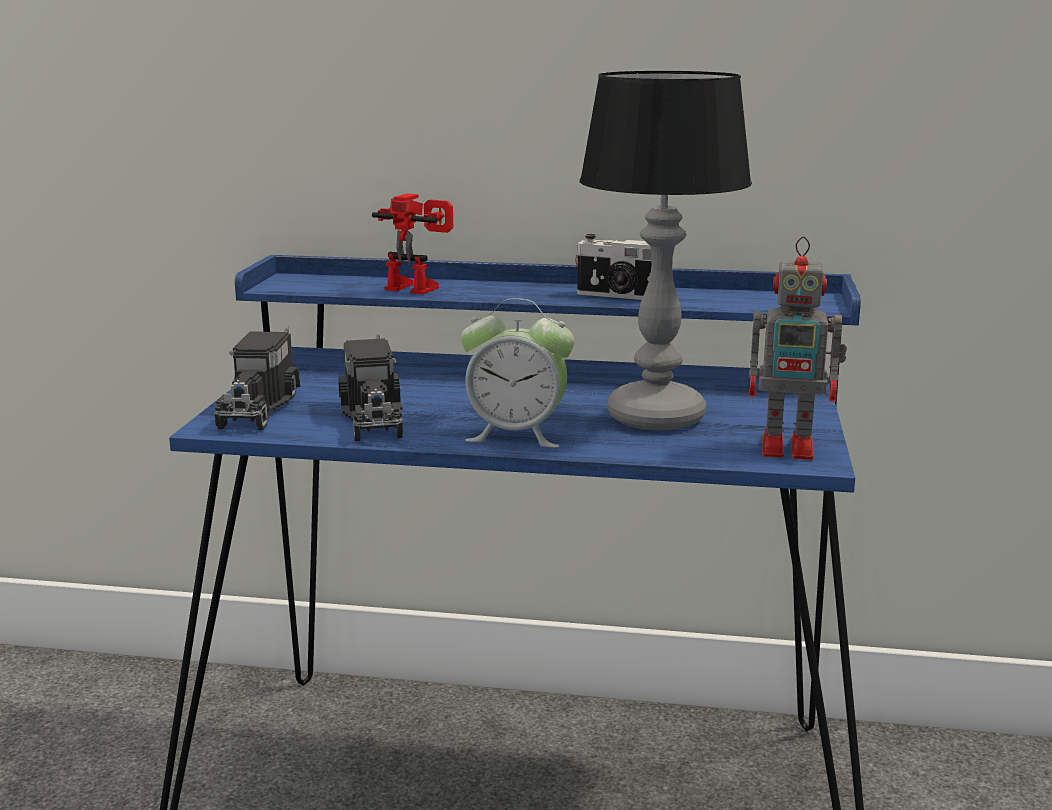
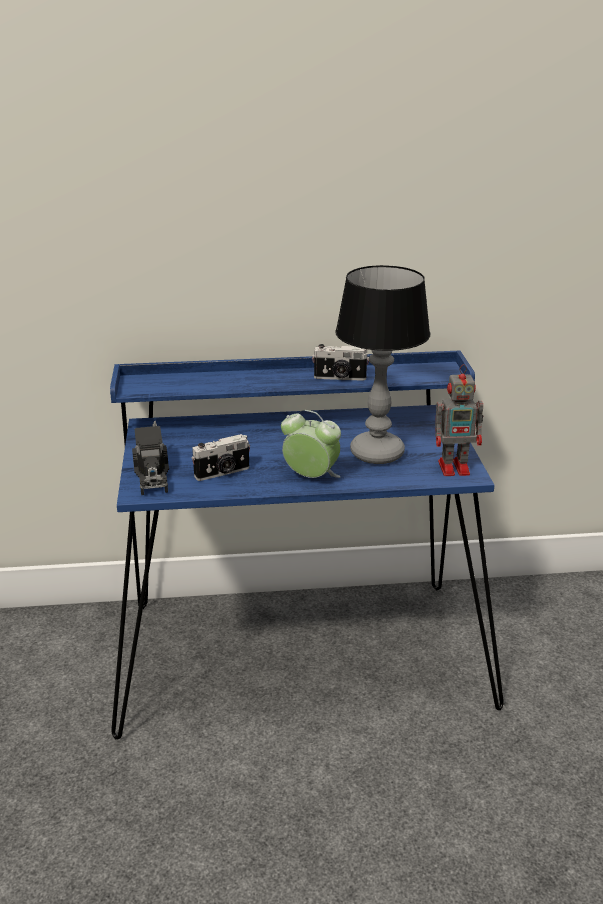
camera: 15 degrees left, 10 degrees up
toy truck [338,333,403,441] -> camera [192,434,250,481]
toy robot [372,194,453,295] -> none
alarm clock [461,298,574,448] -> alarm clock turned 150 degrees counterclockwise [281,410,341,478]

